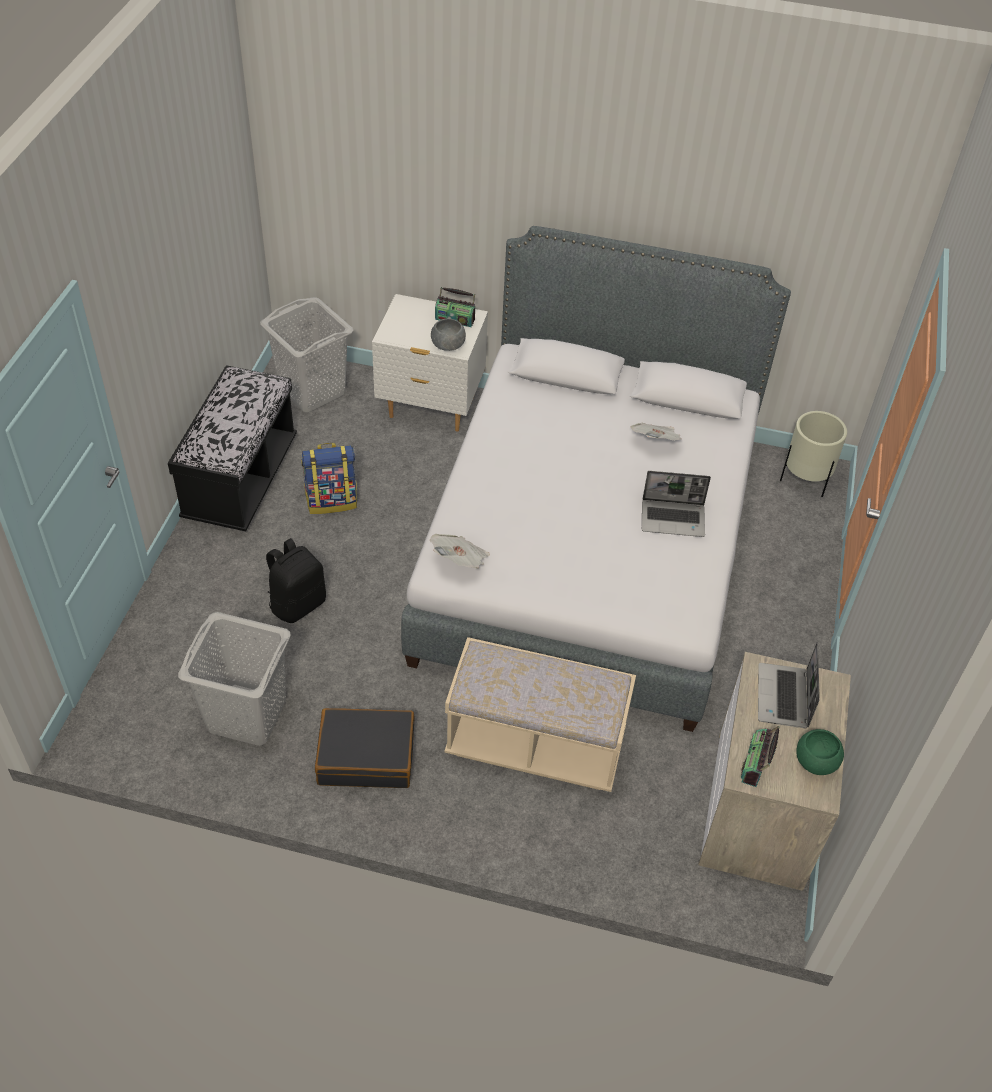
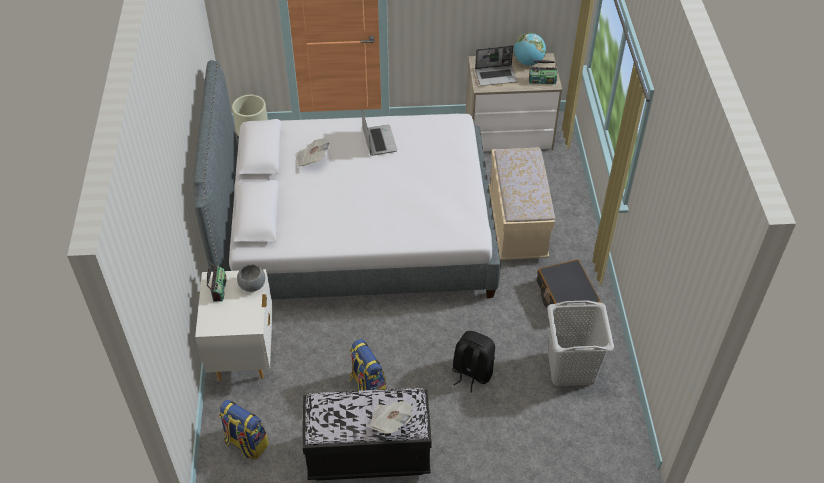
camera: 105 degrees left, 0 degrees up
grey laundry basket [260,297,353,412] -> backpack [219,400,269,459]
newspaper [430,534,490,569] -> newspaper moved to [369,401,413,434]
green bowl [796,729,844,775] -> globe [514,33,546,66]

